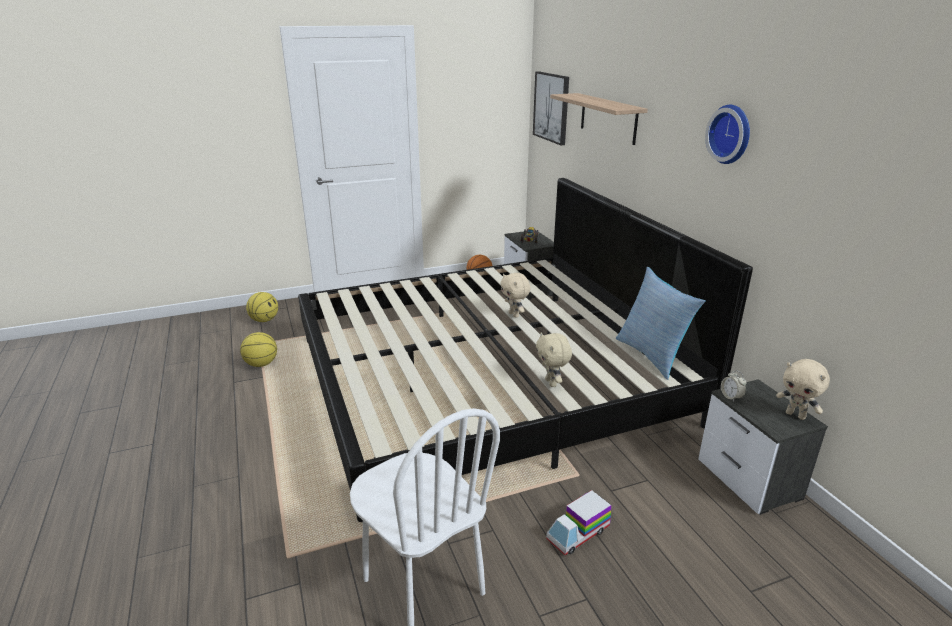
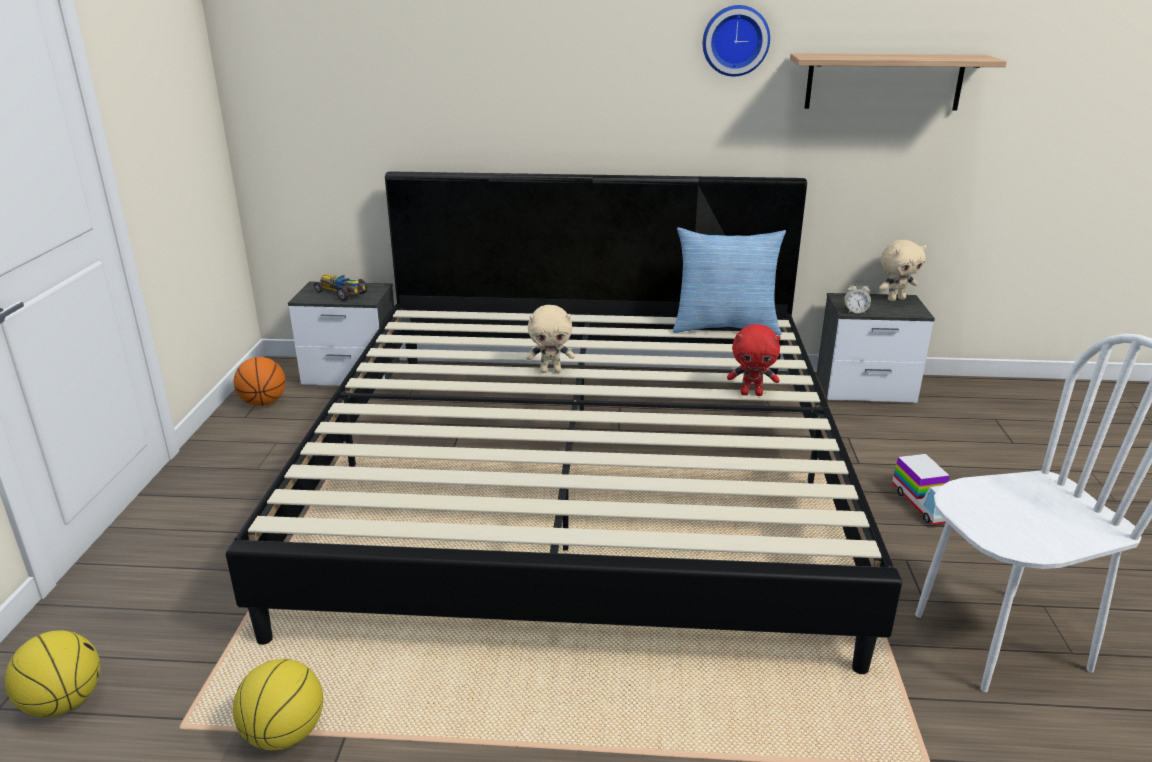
camera: 65 degrees left, 0 degrees up
picture [533,72,569,145] -> none
beige plush toy [536,333,572,387] -> red plush toy [727,324,781,396]
shelf [550,93,648,145] -> shelf moved to [790,53,1007,110]

